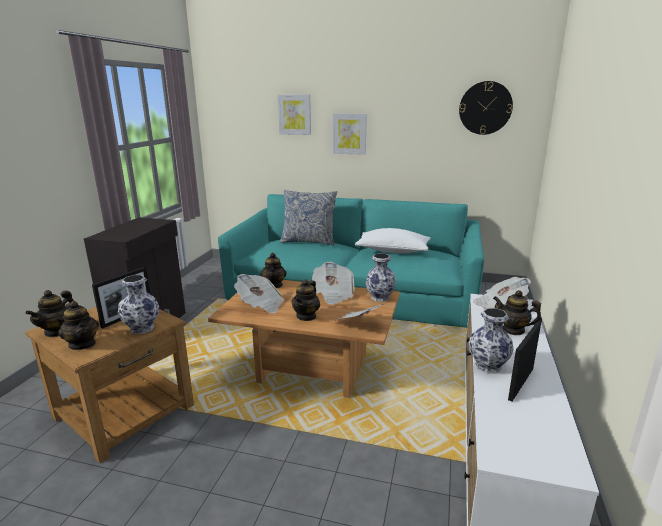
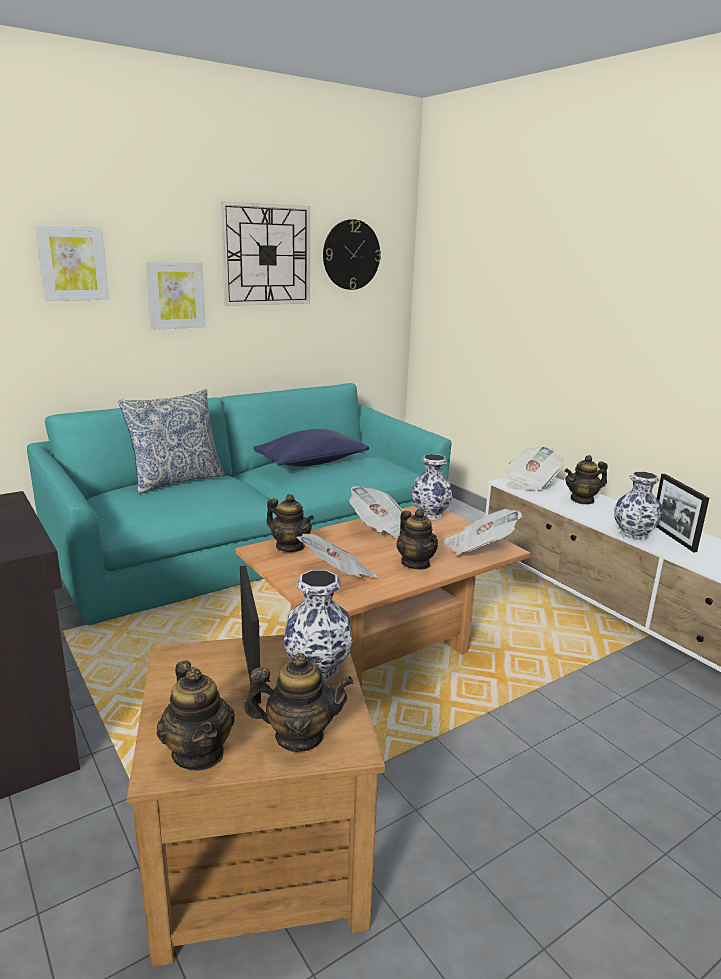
camera: 50 degrees left, 0 degrees up
white pillow [355,228,430,253] -> blue pillow [253,429,369,467]
none -> wall clock [220,201,310,306]

